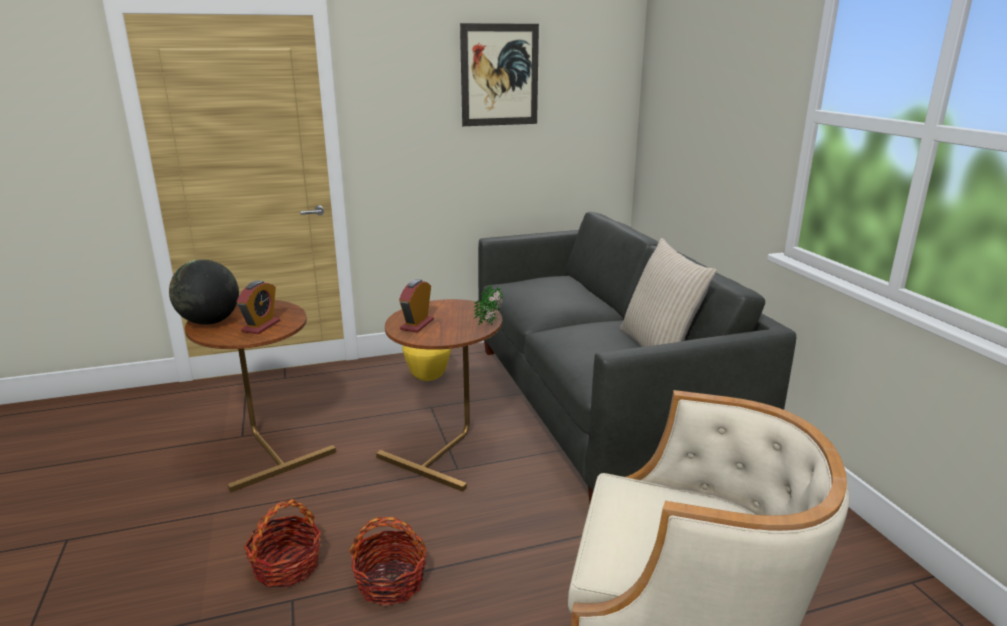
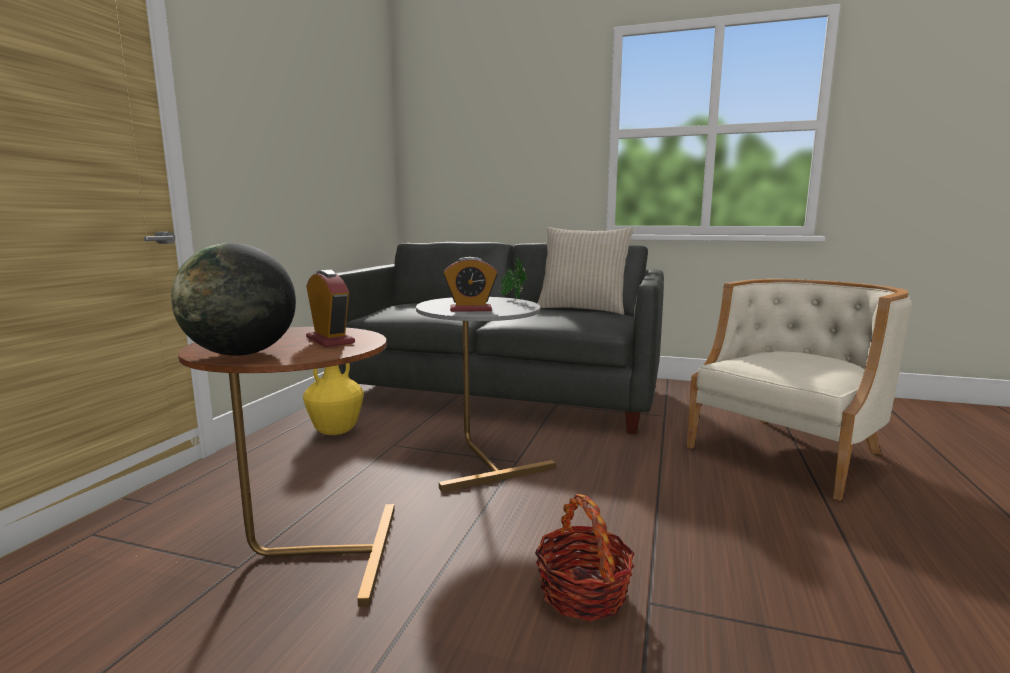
camera: 55 degrees left, 10 degrees down
basket [349,517,427,606] -> none
brown side table [376,299,502,492] -> grey side table [416,297,556,492]
alarm clock [399,279,434,333] -> alarm clock turned 60 degrees counterclockwise [443,257,498,312]
picture [460,23,539,126] -> none

